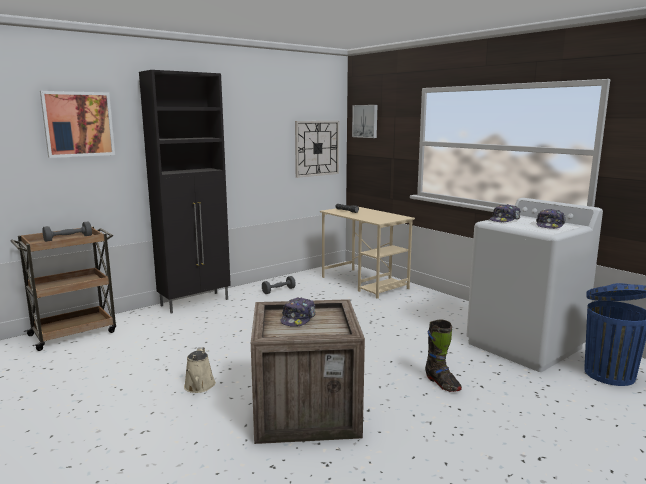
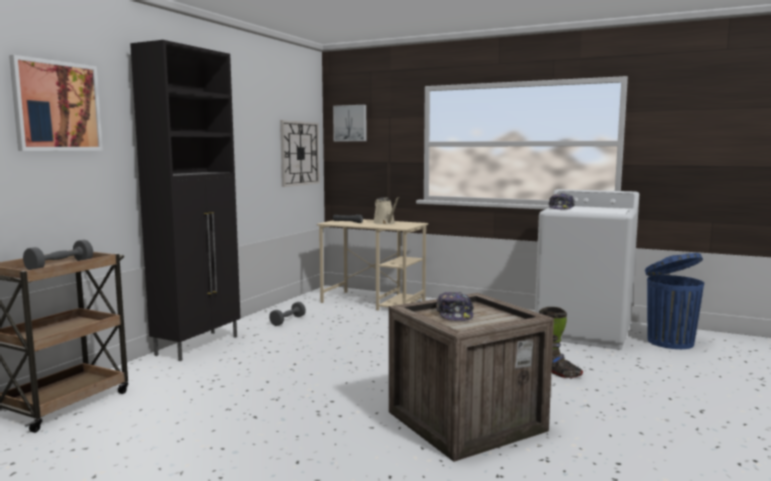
camera: 25 degrees left, 5 degrees down
beige watering can [184,347,216,393] -> beige watering can moved to [373,197,400,224]
cap [536,209,565,229] -> none

